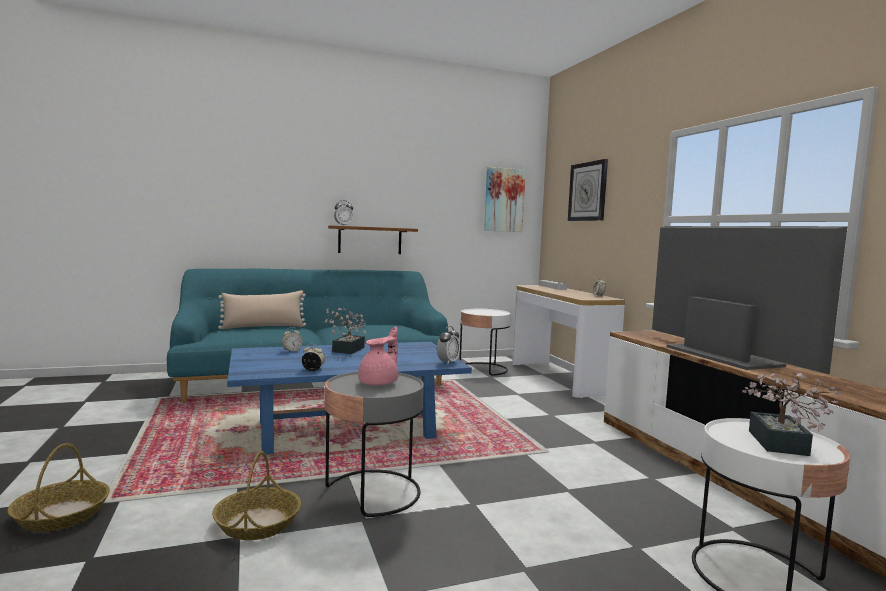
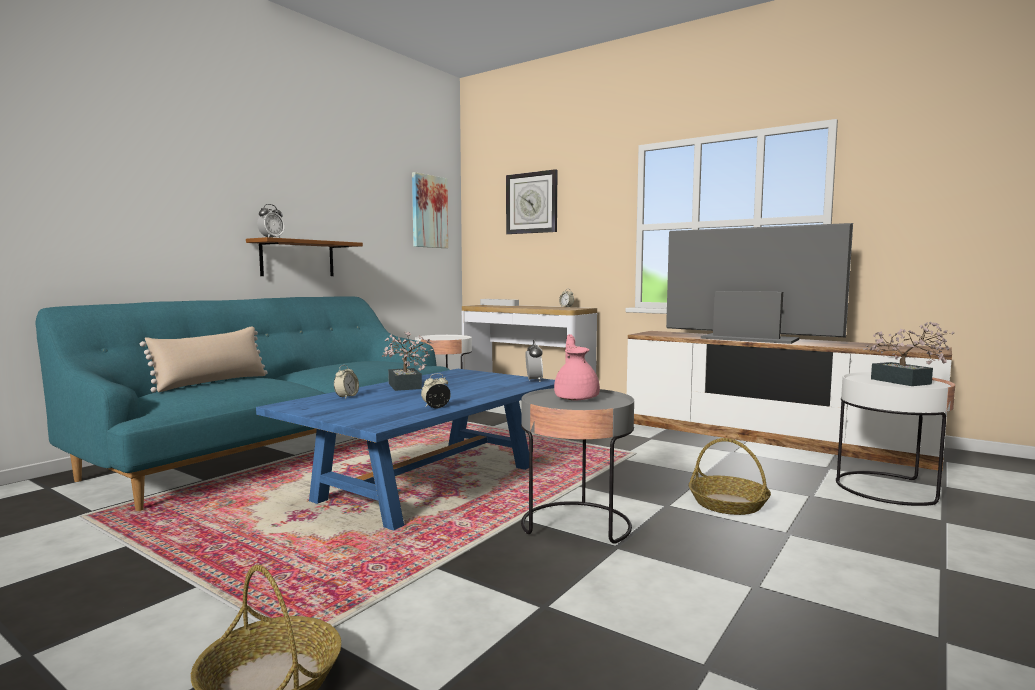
camera: 35 degrees left, 0 degrees up
basket [212,451,301,540] -> basket moved to [688,438,771,515]

